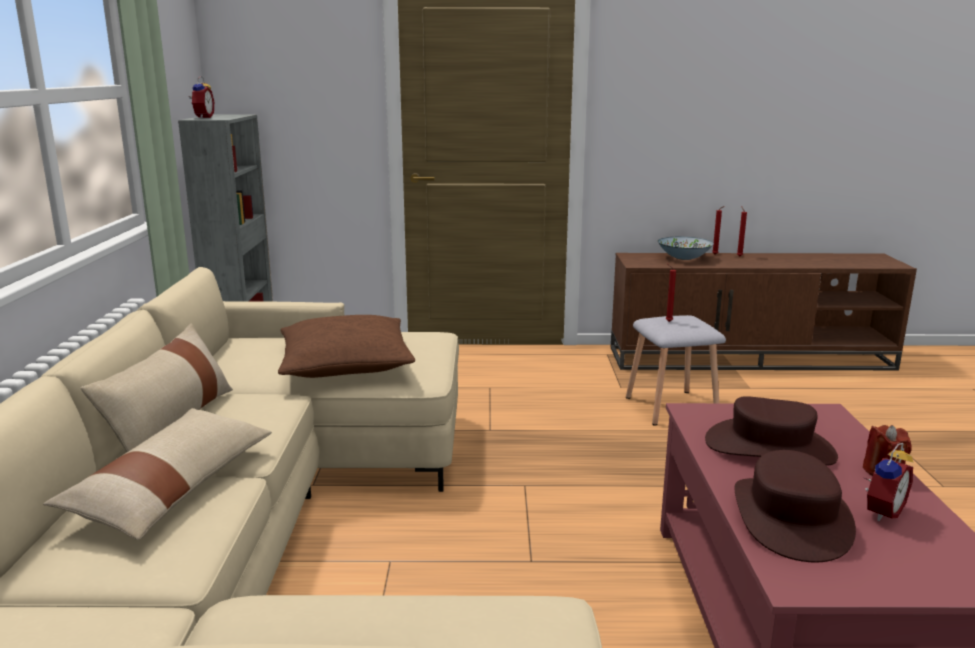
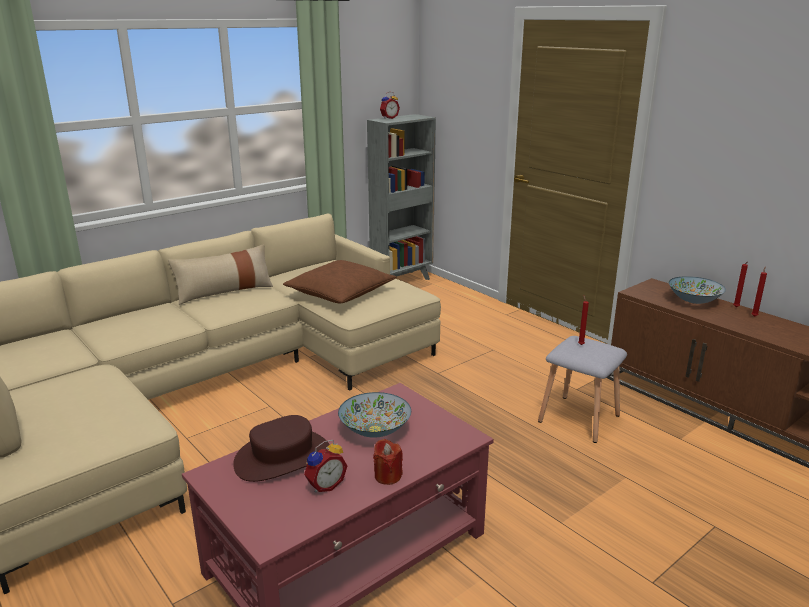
camera: 50 degrees right, 5 degrees up
beige pillow [43,408,272,540] -> none
brown hat [705,396,838,466] -> bowl [338,392,411,438]
alarm clock [865,443,914,521] -> alarm clock turned 45 degrees counterclockwise [304,440,347,493]

